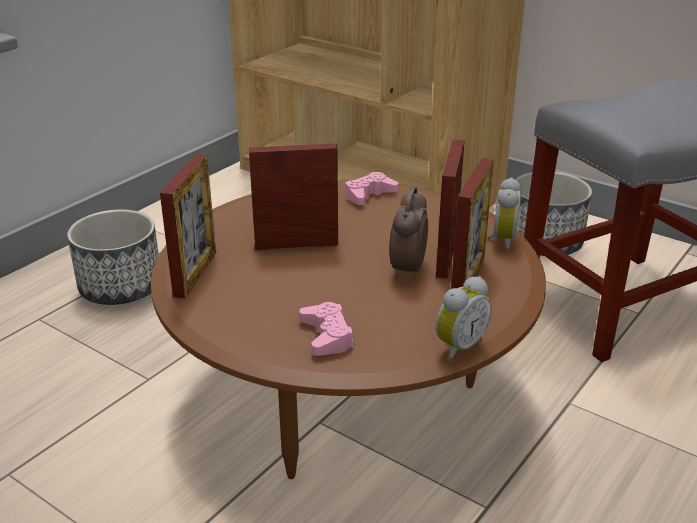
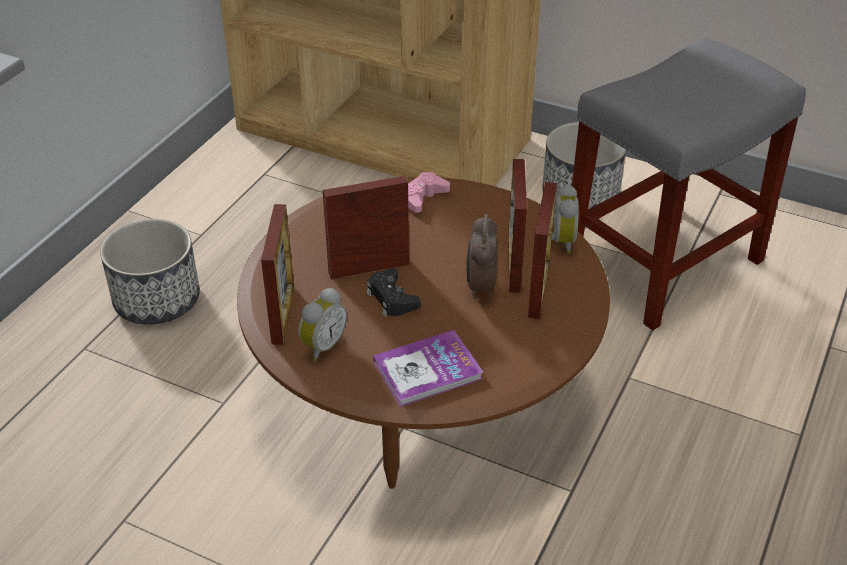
camera: 10 degrees left, 10 degrees up
pink game controller [299,302,354,356] -> book [373,330,483,407]
alarm clock [435,276,492,361] -> alarm clock moved to [298,288,347,362]
none -> black game controller [367,268,421,317]

